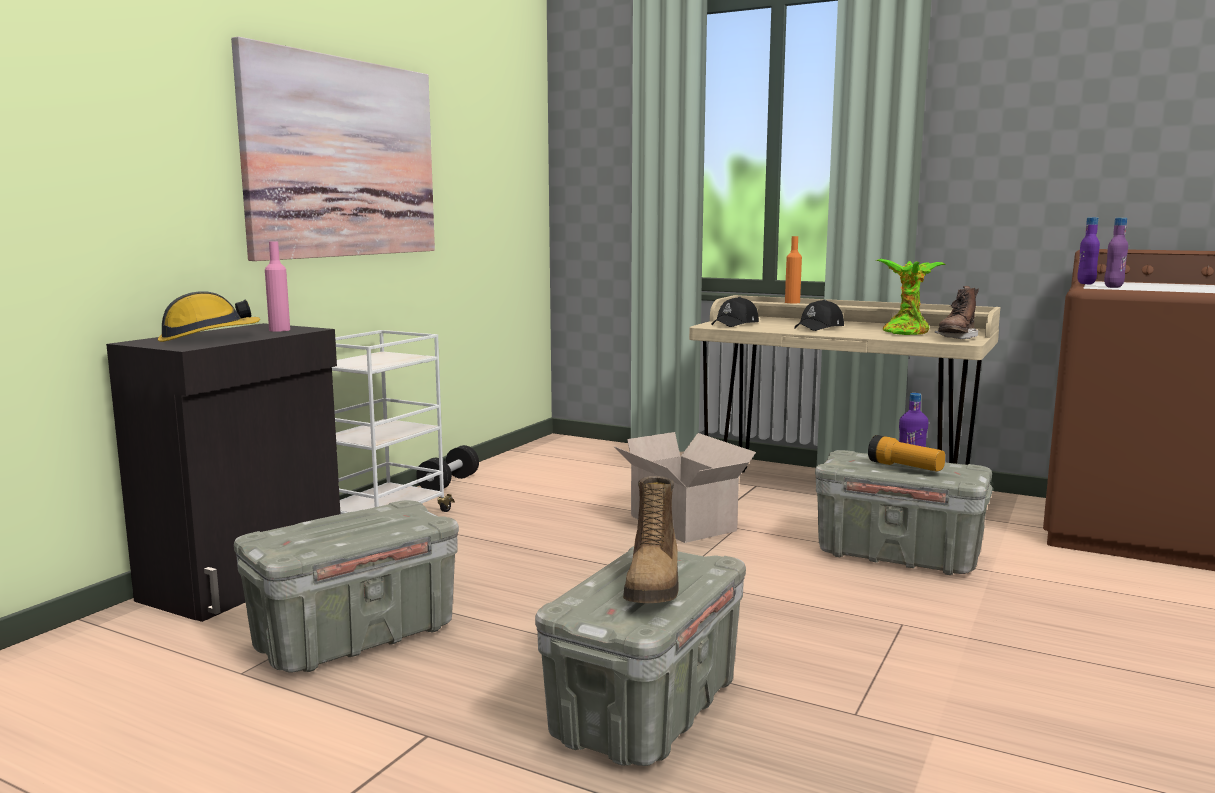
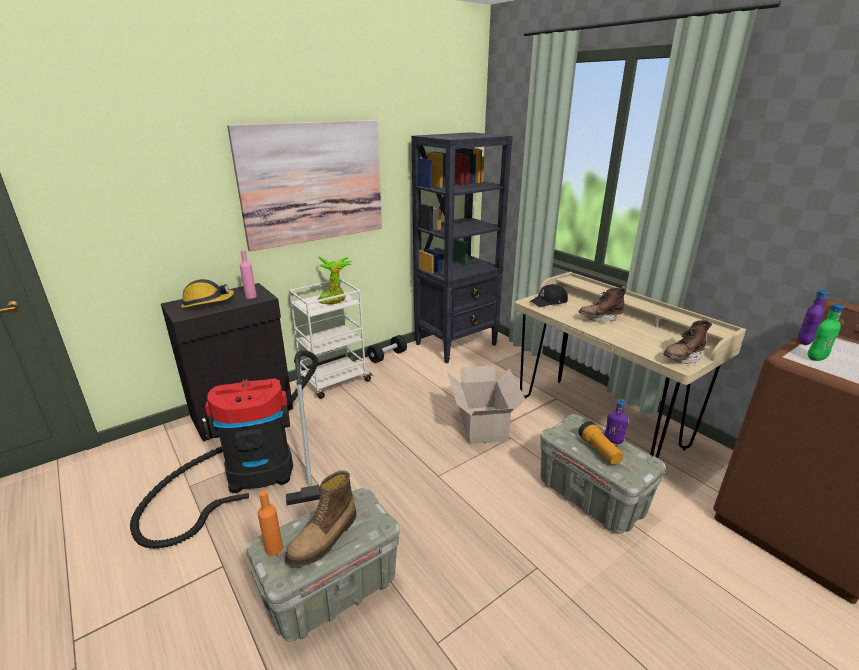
camera: 25 degrees right, 15 degrees up
grey storage box [234,500,459,673] -> vacuum cleaner [130,350,321,549]
orange bottle [785,236,802,303] -> orange bottle moved to [258,490,283,556]
black cap [794,300,844,331] -> brown boot [579,286,626,322]
potted plant [876,259,946,335] -> potted plant moved to [317,257,353,305]
purple bottle [1104,218,1128,288] -> green bottle [808,303,844,361]
none -> black bookcase [411,132,513,364]

